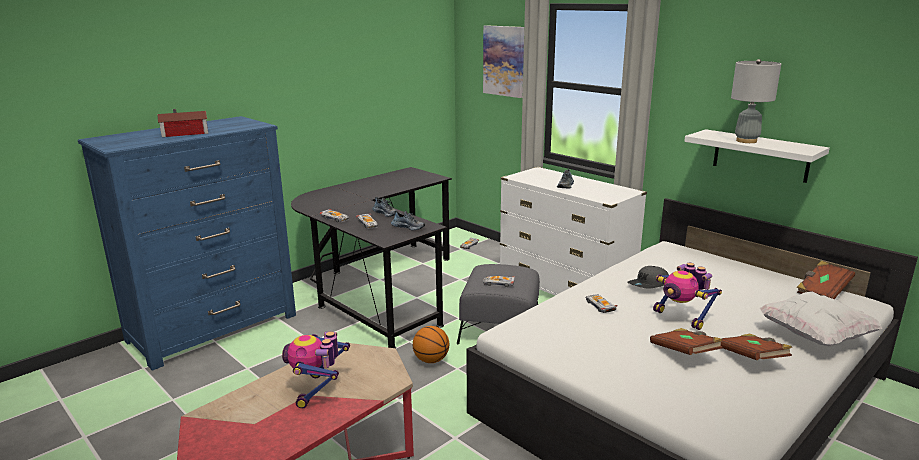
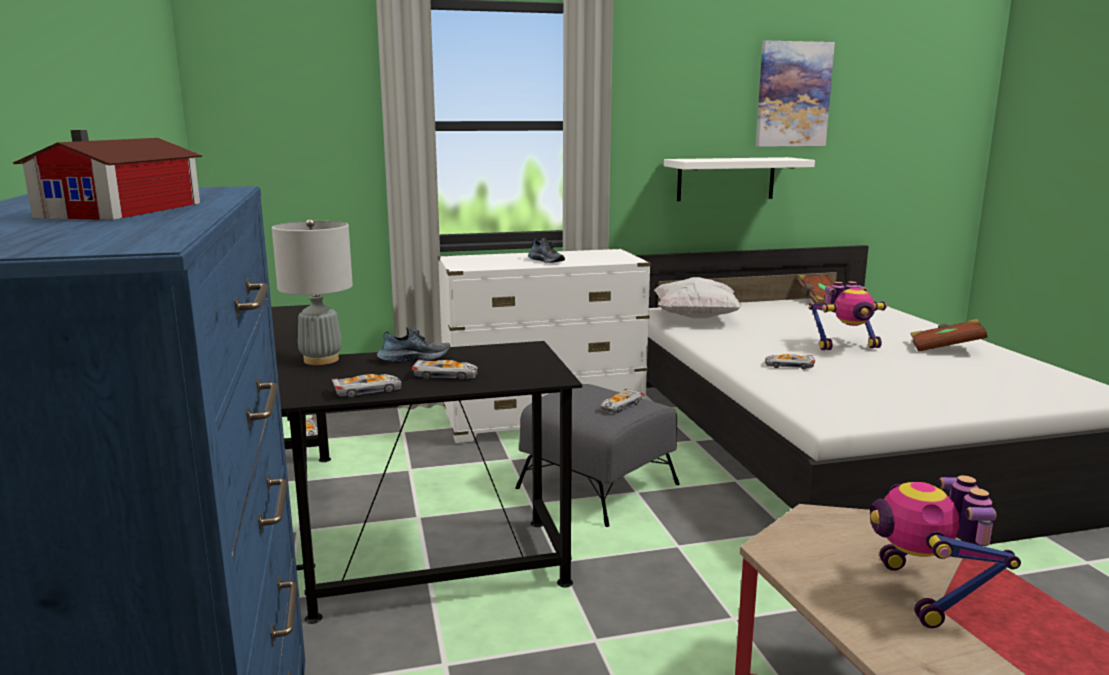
camera: 60 degrees left, 5 degrees down
toy robot [282,331,350,409] -> toy robot turned 60 degrees clockwise [870,475,1021,628]
shoe [391,211,425,230] -> none
basketball [413,326,449,363] -> none
picture [483,25,524,98] -> picture moved to [756,41,835,147]
grey cap [627,266,669,289] -> none
brown book [650,328,722,355] -> none
grey table lamp [731,59,781,143] -> grey table lamp moved to [272,219,353,365]
white pillow [759,292,882,346] -> white pillow moved to [654,277,742,318]

